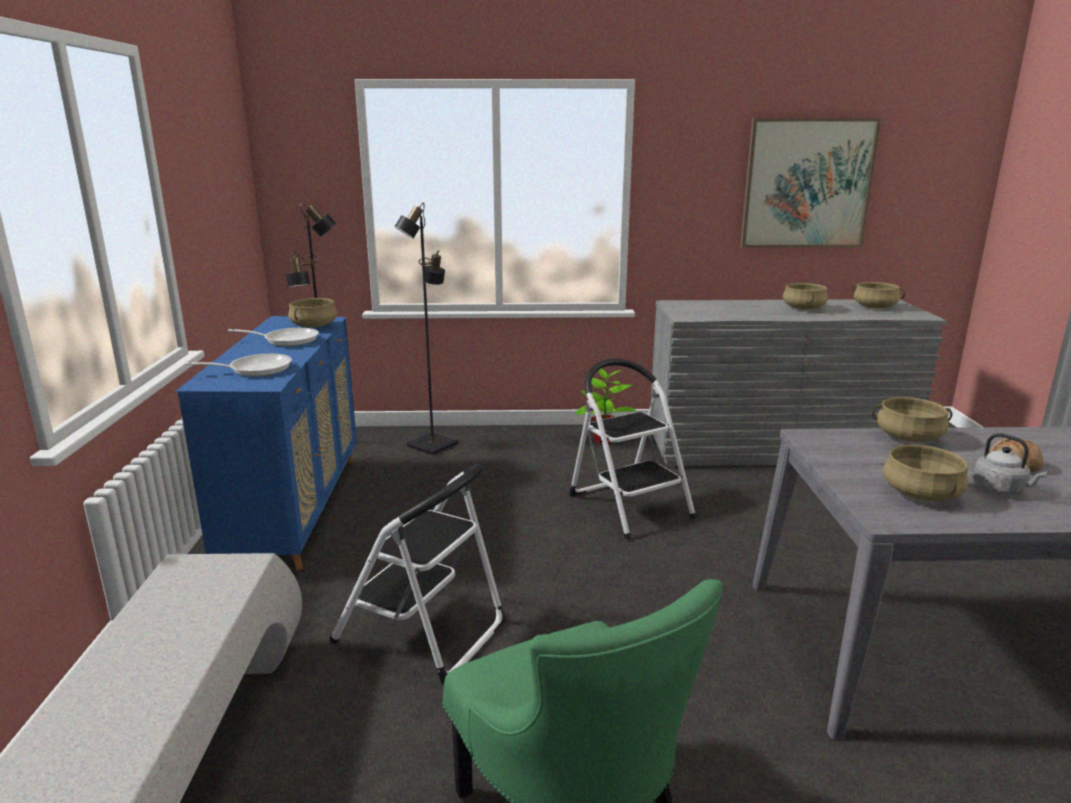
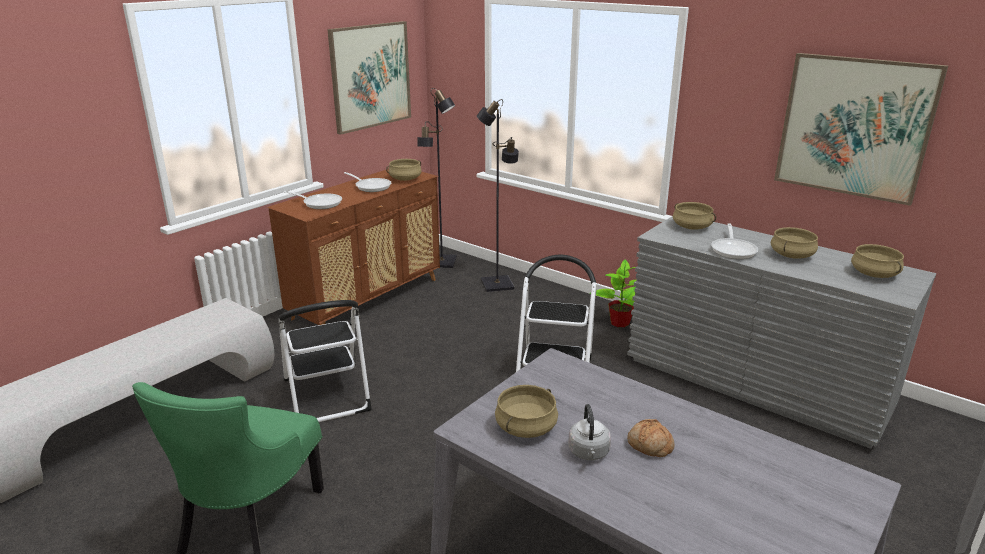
camera: 40 degrees right, 5 degrees up
blue cabinet [176,316,357,571] -> brown cabinet [267,169,440,325]
beige cooking pot [872,397,952,442] -> beige cooking pot moved to [673,202,716,230]
none -> picture [327,21,411,135]
none -> frying pan [711,224,758,259]

